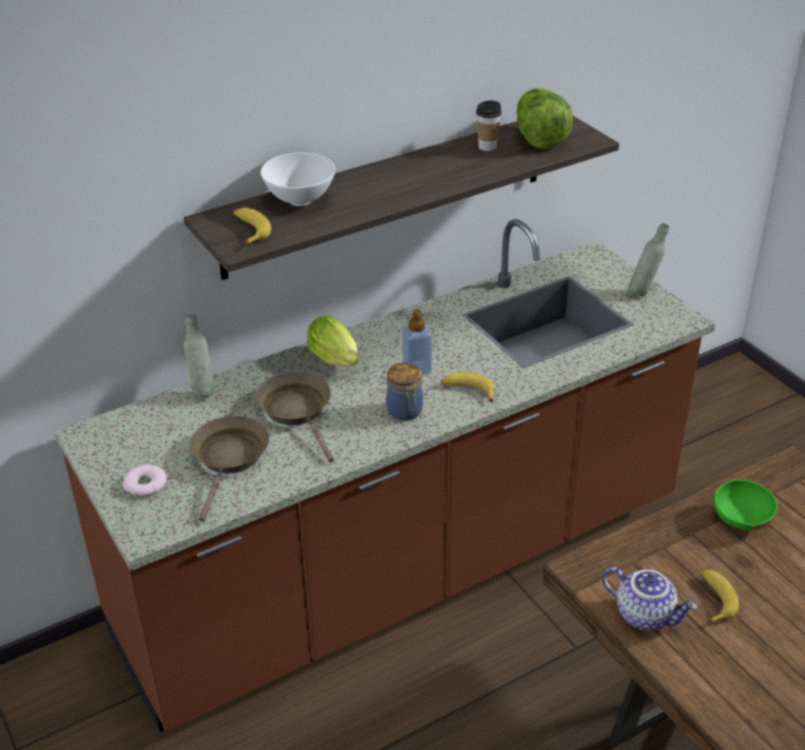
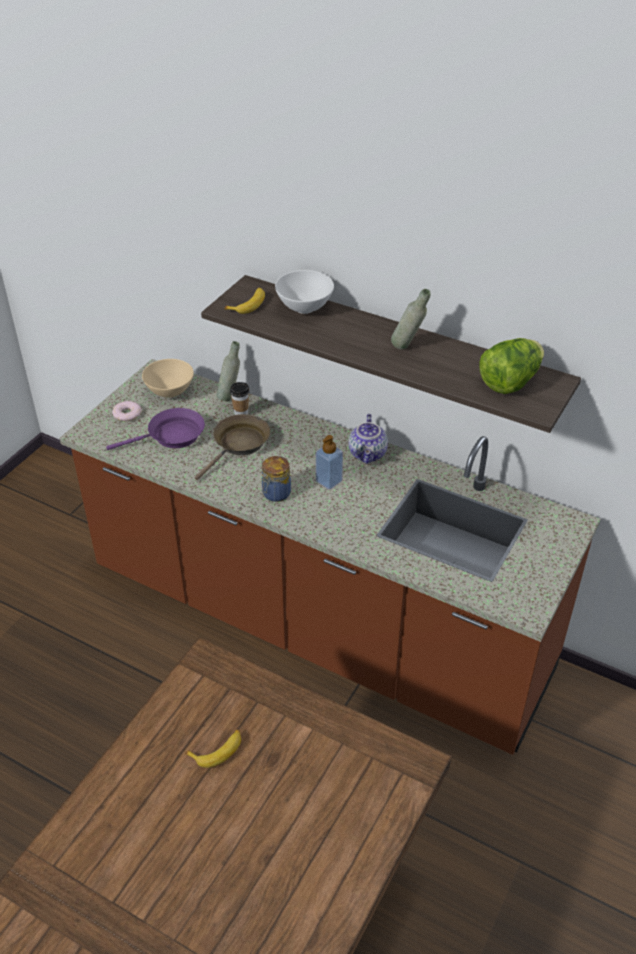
camera: 60 degrees right, 5 degrees up
brown frying pan [190,416,269,522] -> purple frying pan [106,408,205,450]
lettuce [307,316,359,367] -> none
banana [441,372,495,402] -> none
cup [476,100,502,151] -> cup moved to [230,382,250,415]
teapot [602,567,698,631] -> teapot moved to [349,414,388,464]
grey bottle [629,223,669,296] -> grey bottle moved to [391,289,431,350]
green bowl [714,479,778,530] -> none
none -> beige bowl [142,359,194,398]

